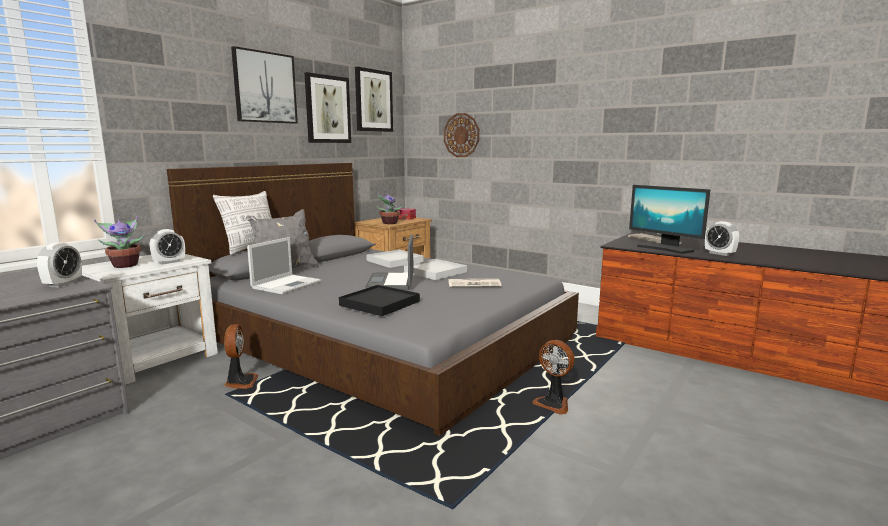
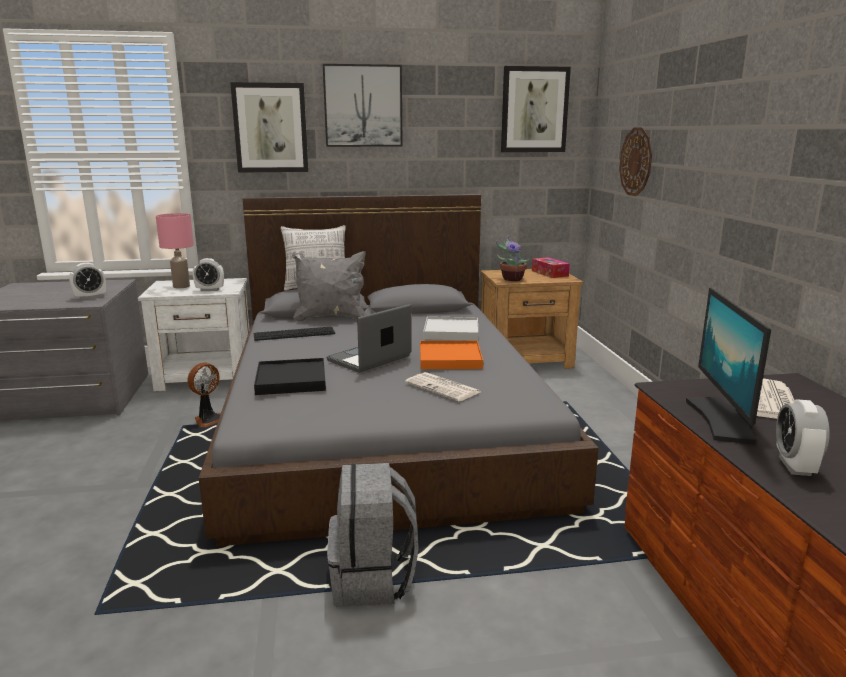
camera: 45 degrees right, 5 degrees up
potted plant [94,215,144,268] -> pink table lamp [156,213,194,289]
laptop [247,237,321,294] -> keyboard [253,327,335,341]
picture [305,72,351,143] -> picture moved to [230,82,308,173]
white tray [404,259,467,280] -> orange tray [420,341,483,369]
fan [532,340,575,415] -> grey backpack [327,463,419,607]

